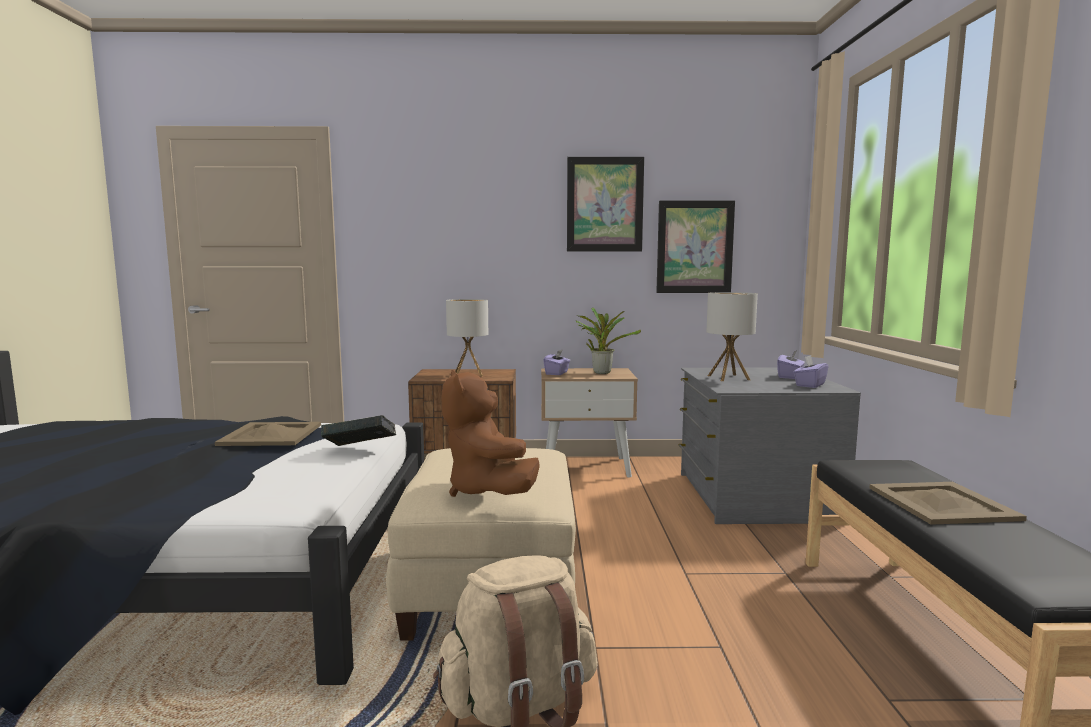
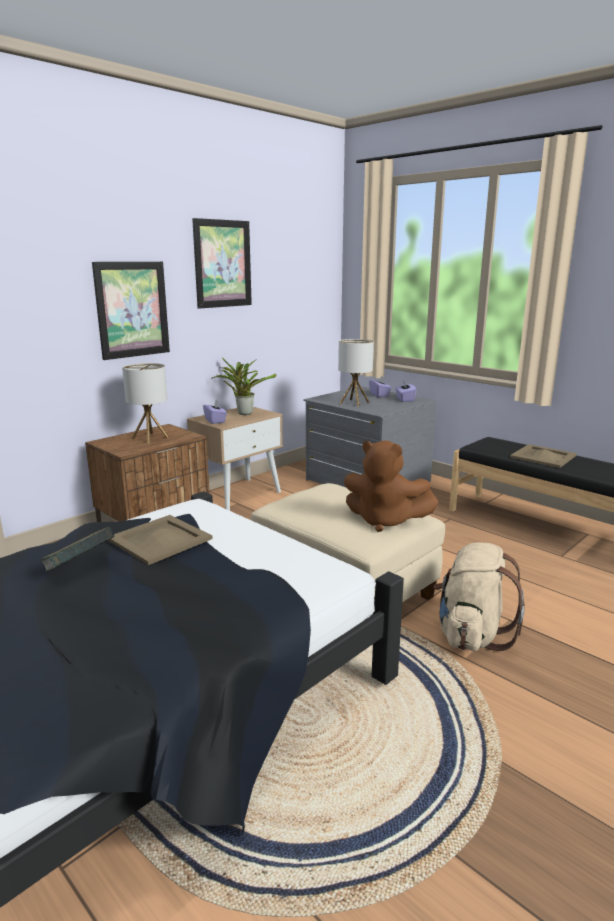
camera: 45 degrees left, 10 degrees up
book [321,415,396,446] -> book moved to [39,527,115,572]
picture [656,200,735,293] -> picture moved to [92,262,170,360]

